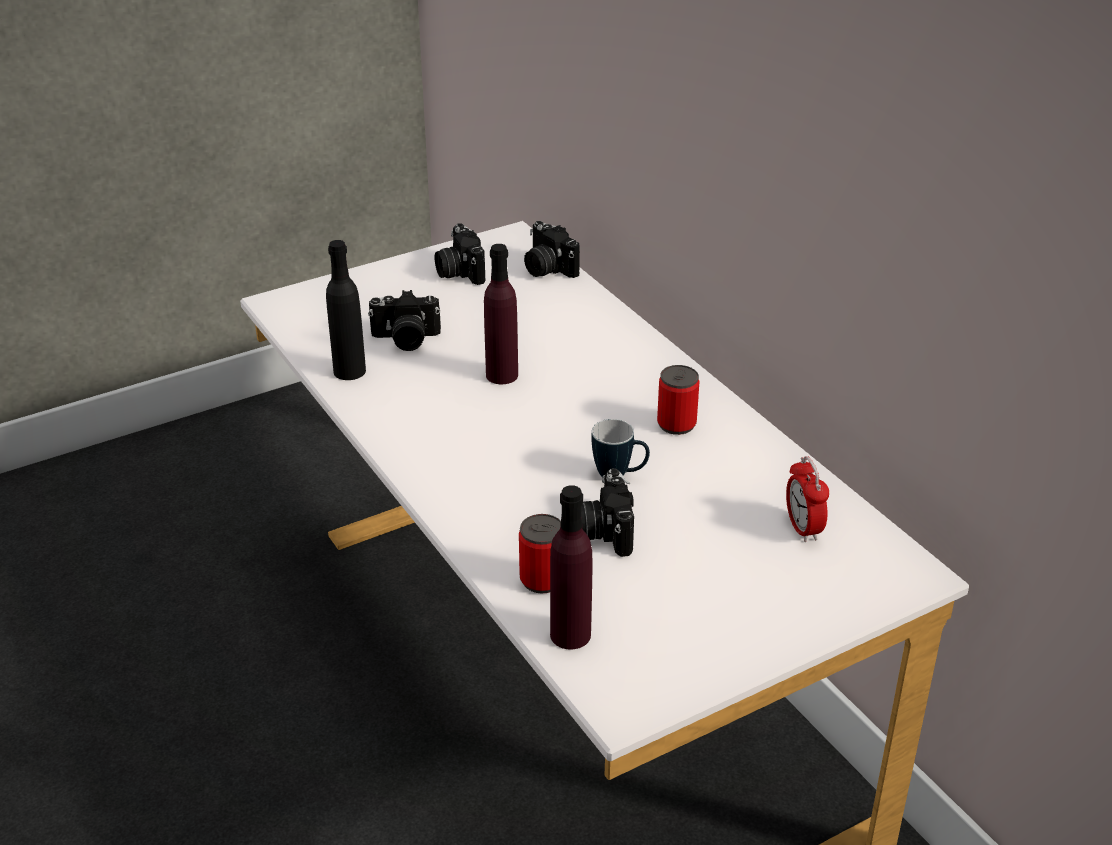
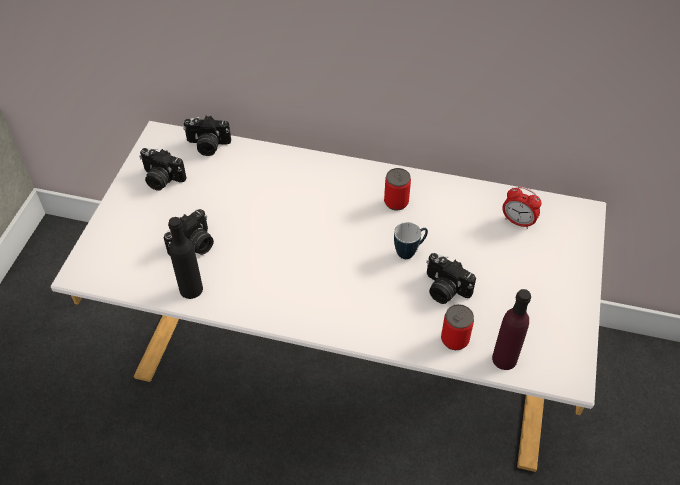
camera: 45 degrees left, 15 degrees up
purple bottle [484,244,518,384] -> none

